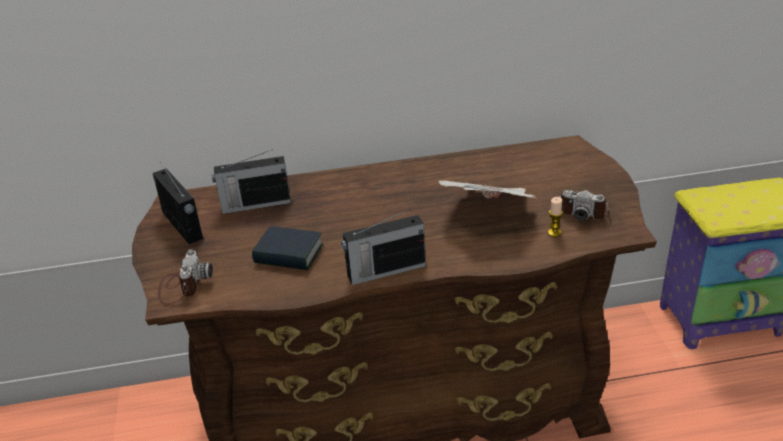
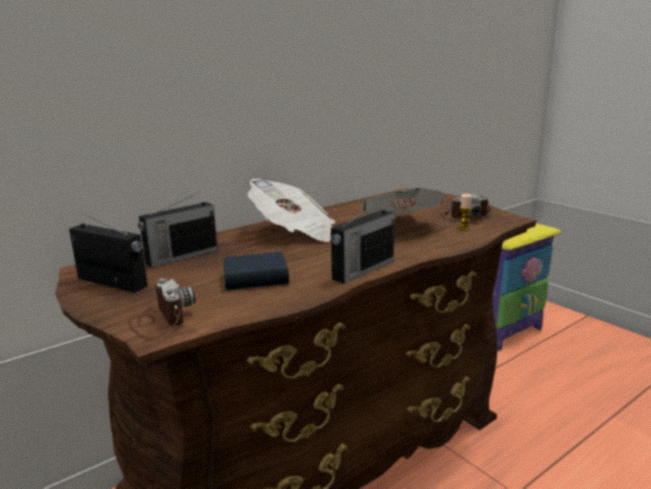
camera: 30 degrees left, 15 degrees down
none -> newspaper [247,179,335,242]

